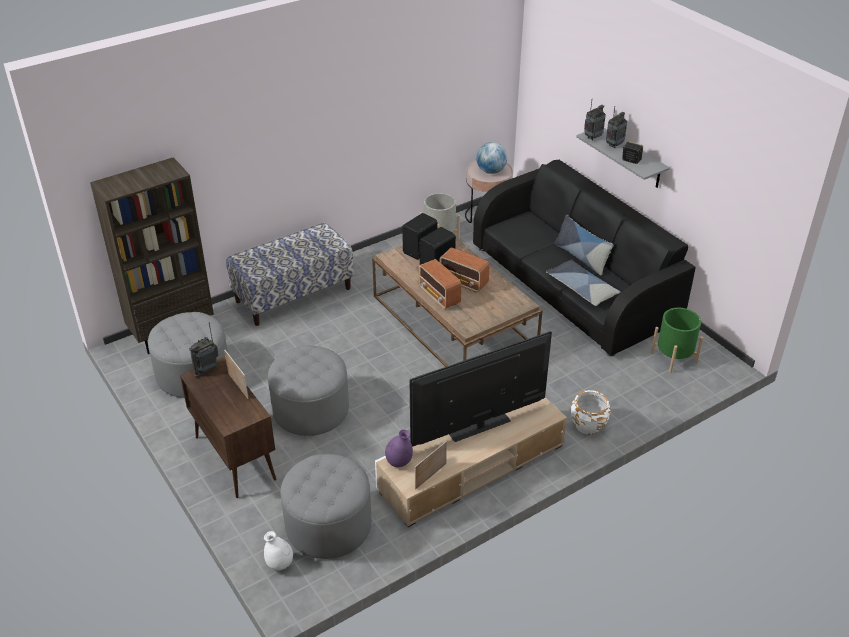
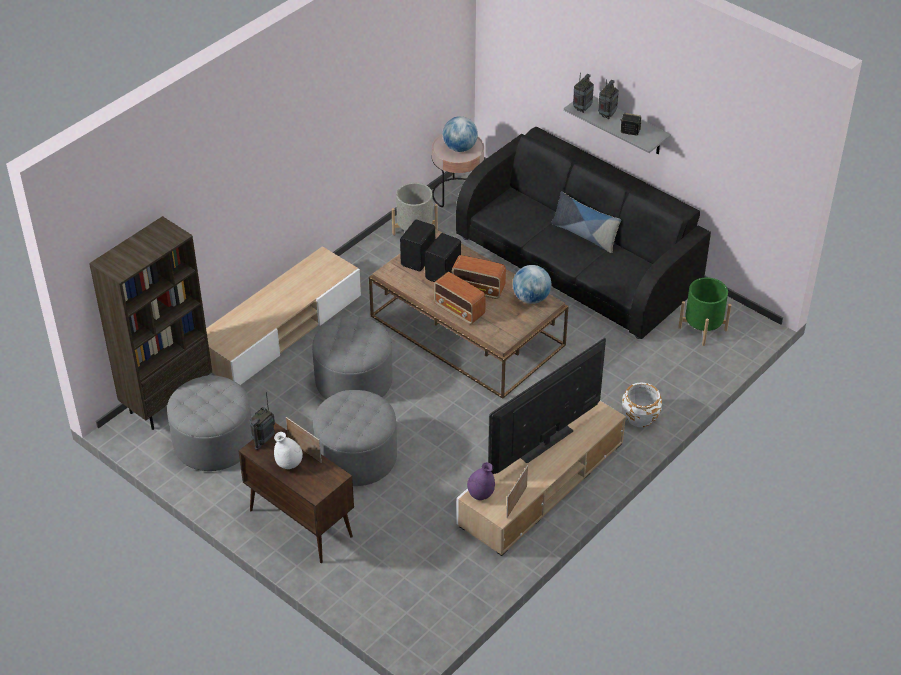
camera: 15 degrees left, 5 degrees up
bench [226,223,354,326] -> beige tv stand [206,246,361,385]
white vase [264,531,293,570] -> white vase moved to [274,432,303,469]
grey ottoman [281,454,371,559] -> grey ottoman moved to [312,316,393,399]
pillow [546,259,621,306] -> none
none -> globe [513,265,551,304]

